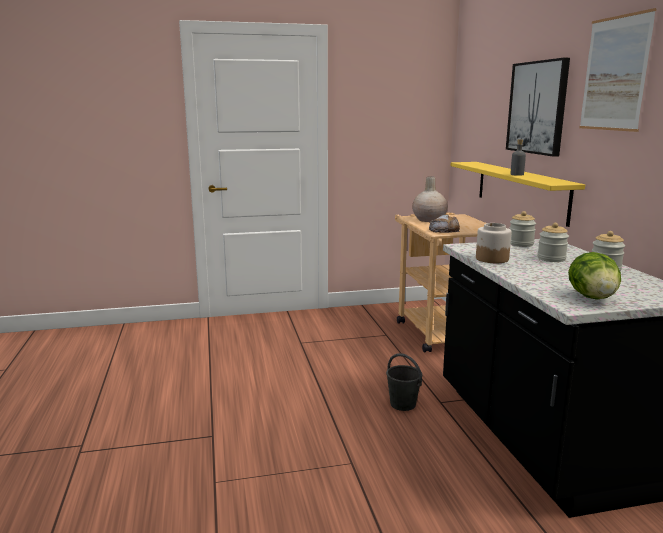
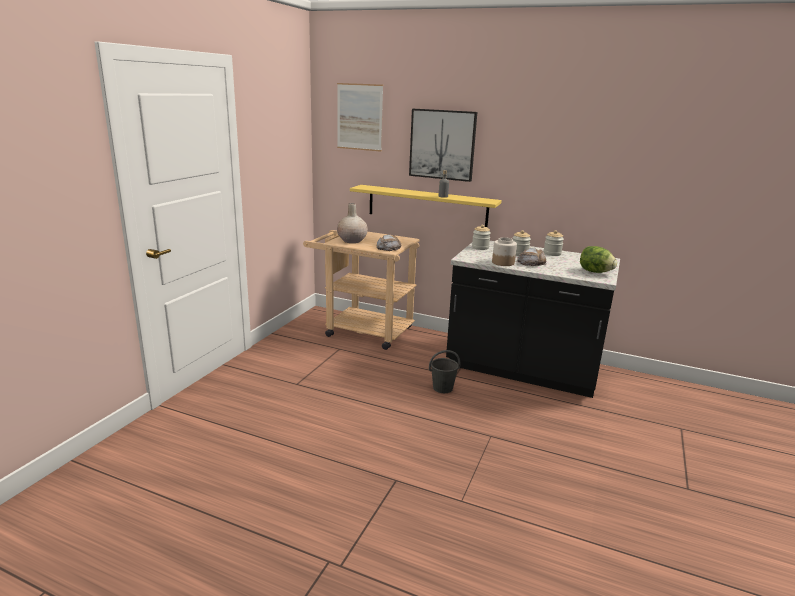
camera: 55 degrees left, 5 degrees up
picture [579,8,657,132] -> picture moved to [337,83,383,152]
none -> bread [517,248,547,266]

